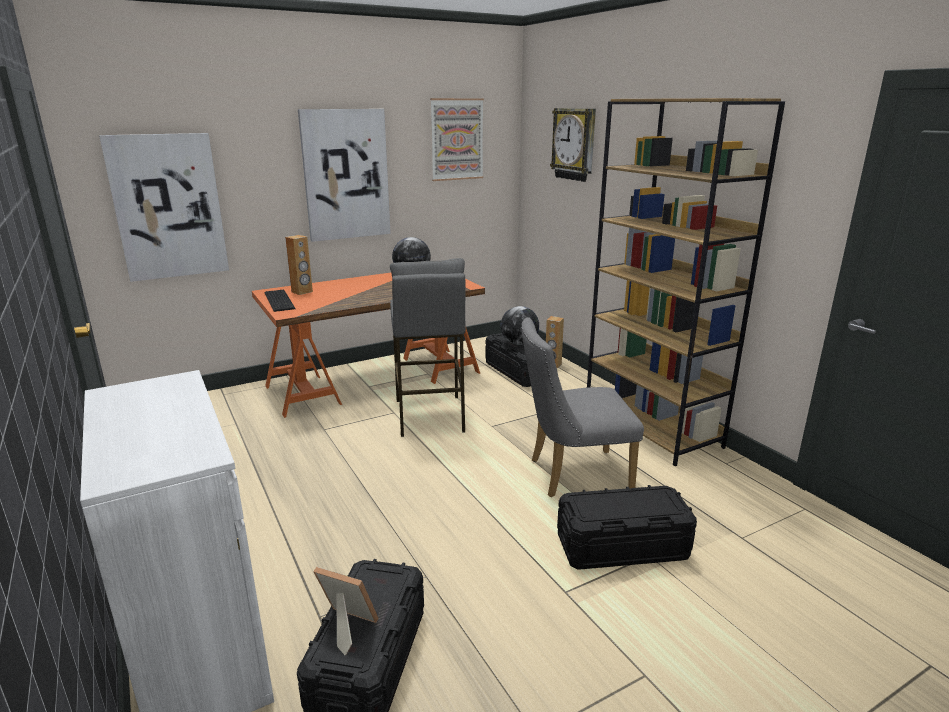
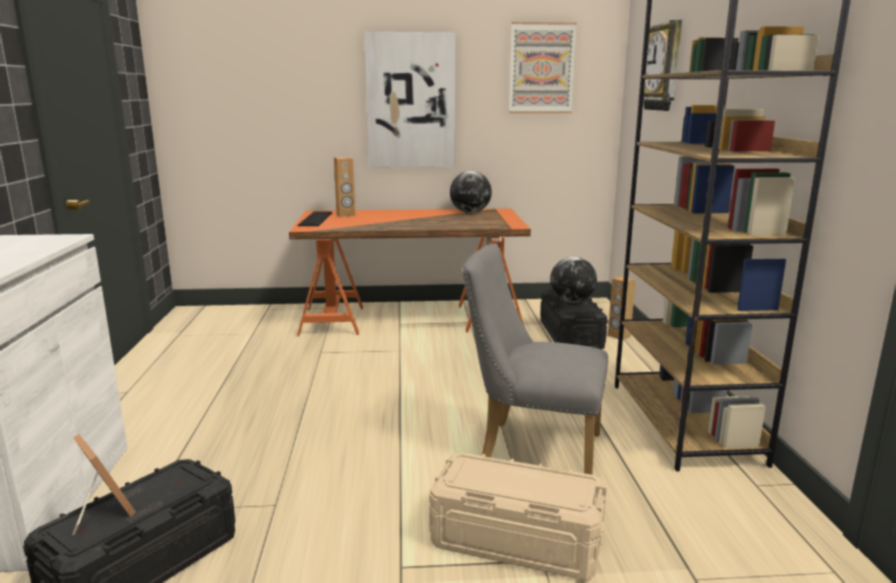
camera: 25 degrees right, 5 degrees down
picture [99,133,229,282] -> none
grey stool [390,258,466,437] -> none
black storage box [557,485,697,569] -> beige storage box [429,452,607,580]

